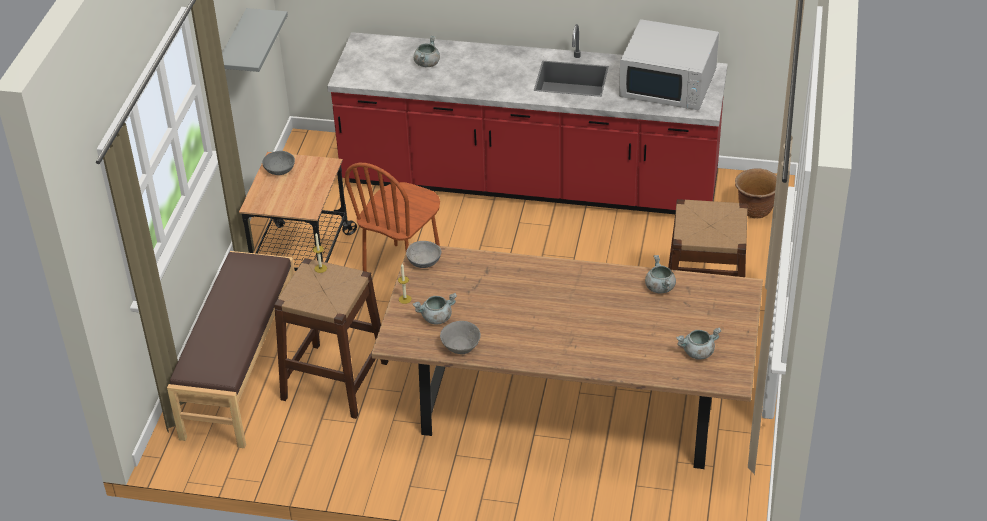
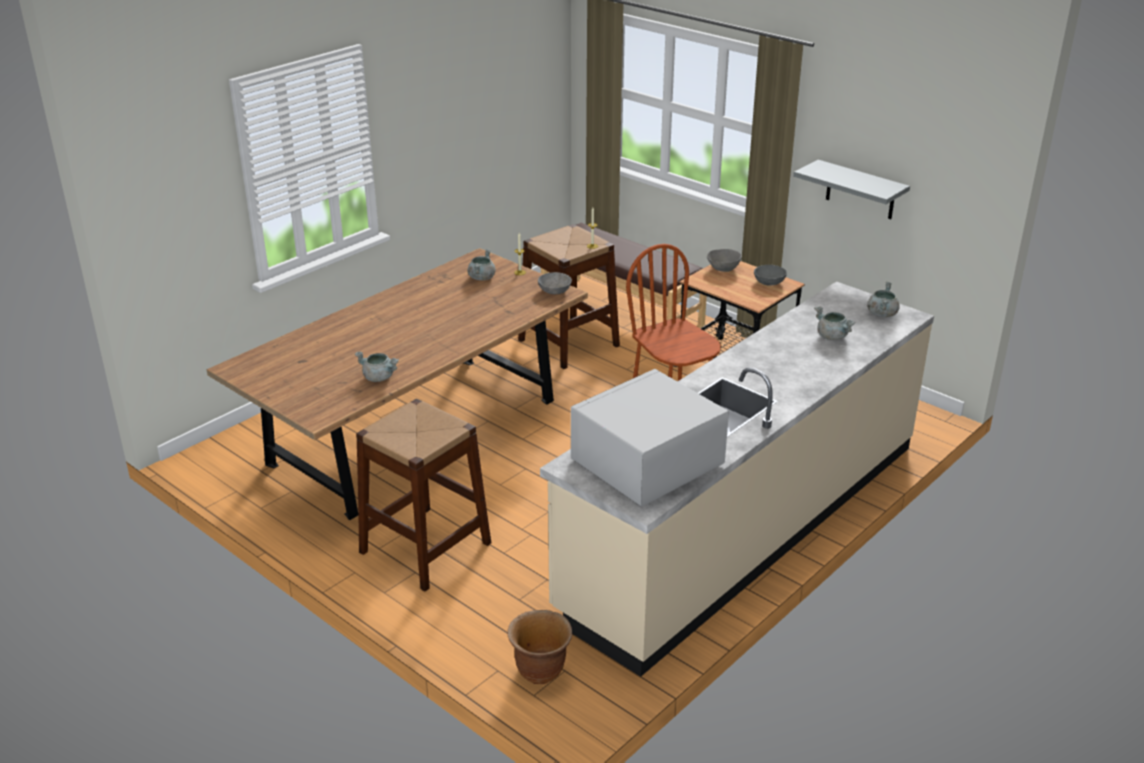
camera: 120 degrees right, 10 degrees down
red counter [327,24,728,214] -> beige counter [540,281,934,676]
grey bowl [440,321,481,354] -> grey bowl moved to [707,249,742,272]
grey cooking pot [676,328,721,360] -> grey cooking pot moved to [867,282,900,317]

